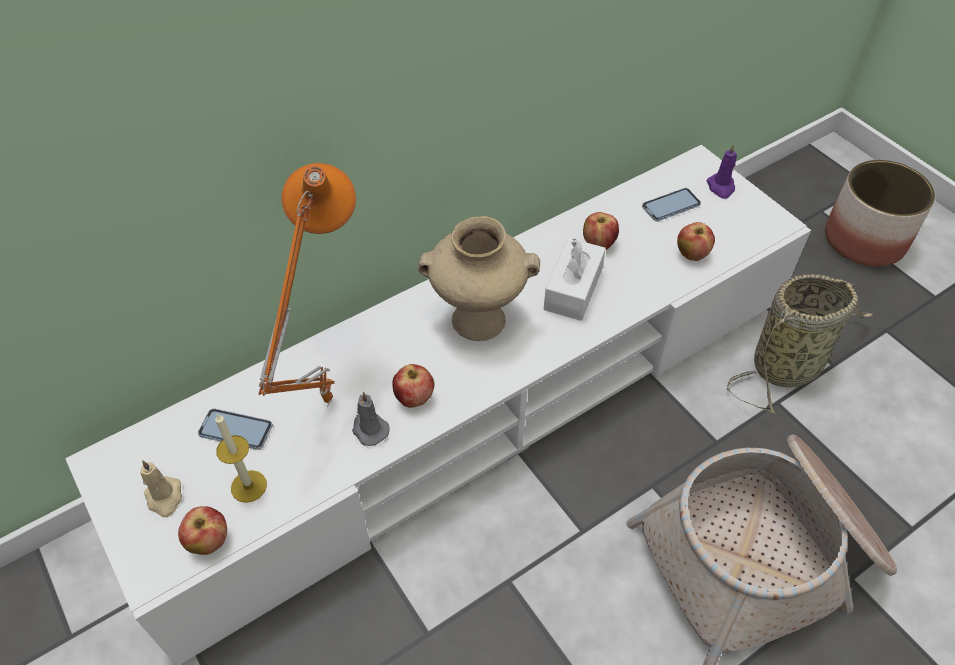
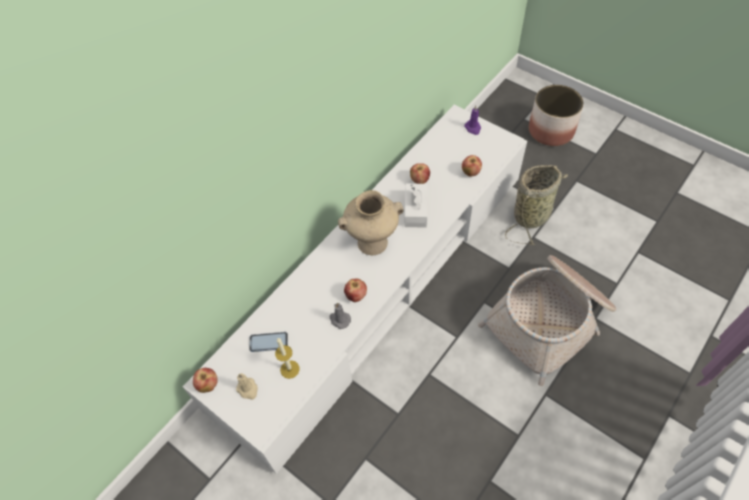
camera: 15 degrees left, 5 degrees up
apple [178,506,227,555] -> apple moved to [193,368,218,393]
orange table lamp [259,163,356,407] -> none
phone [642,188,701,221] -> none

